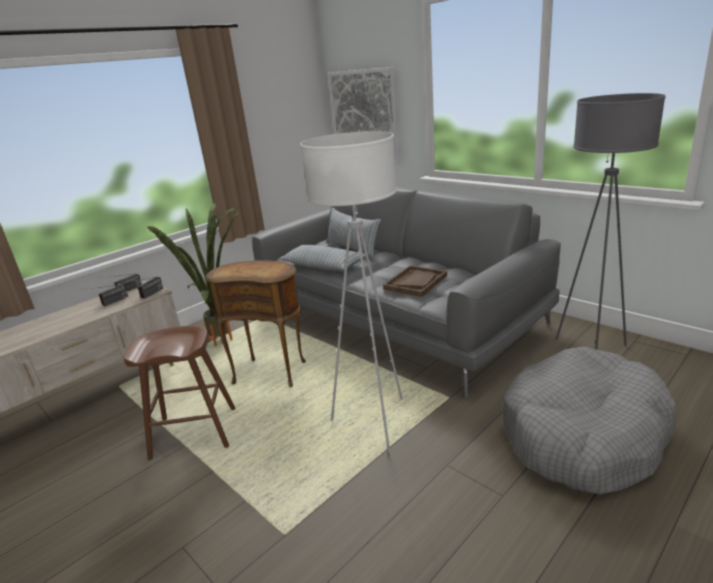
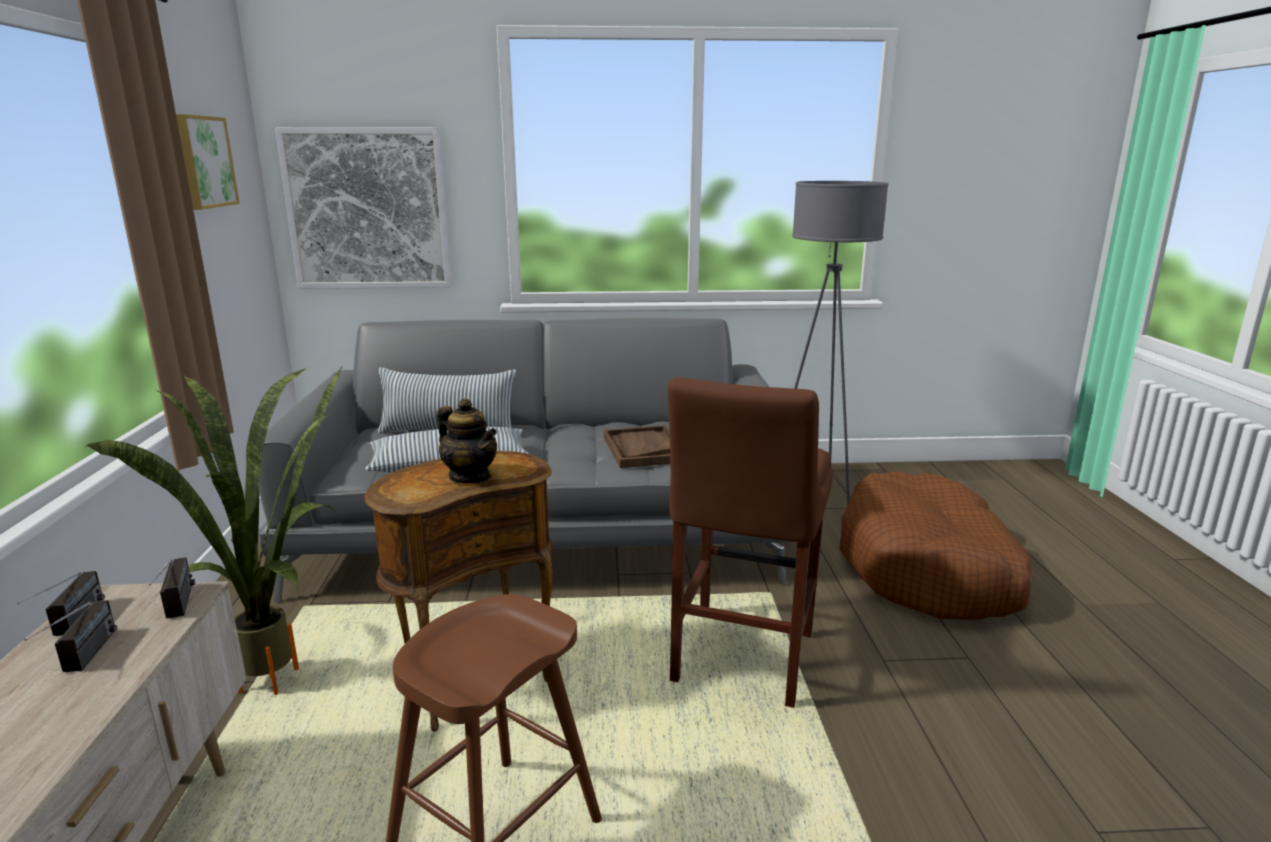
camera: 50 degrees left, 5 degrees down
white floor lamp [300,131,403,452] -> brown stool [668,377,833,708]
grey dog bed [503,347,676,495] -> brown dog bed [839,471,1031,620]
none -> picture [176,114,240,210]
none -> teapot [437,398,497,483]

